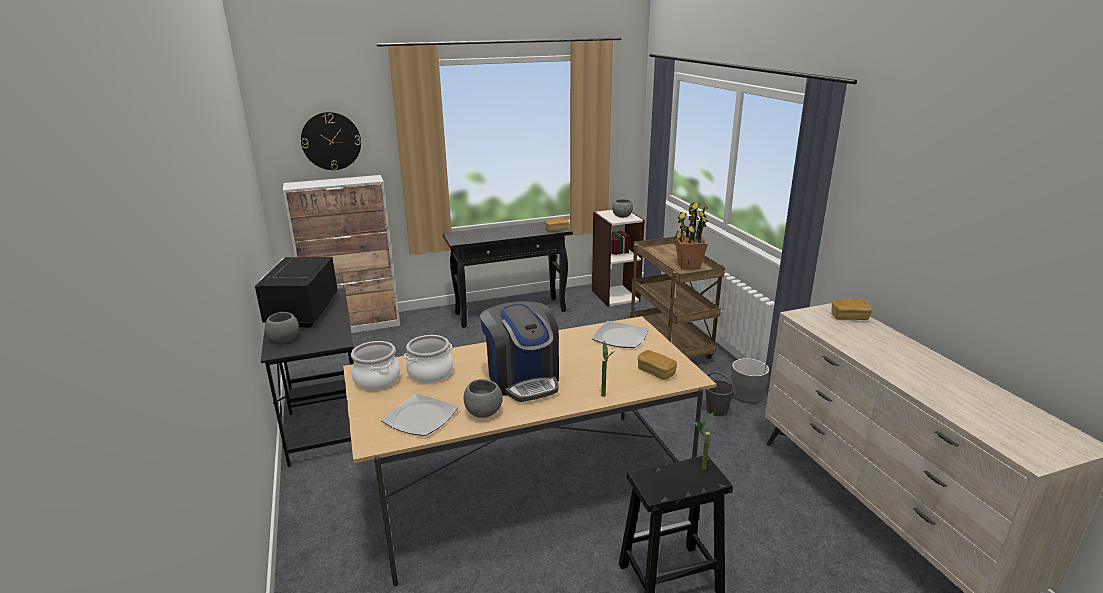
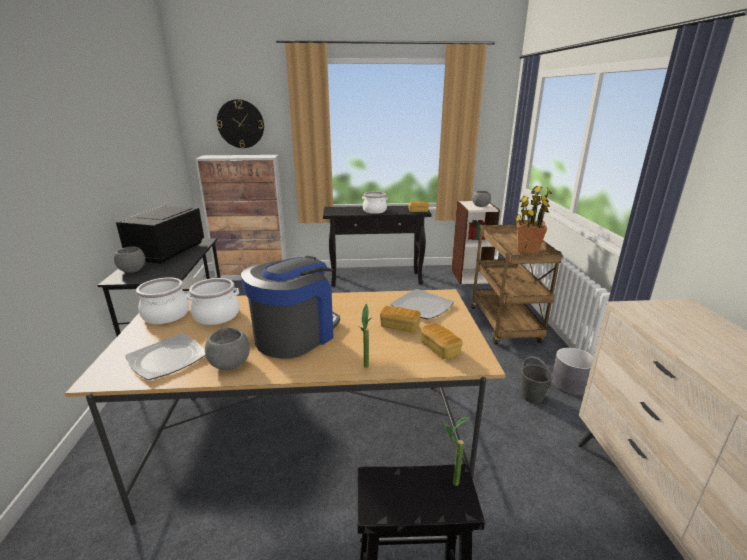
camera: 15 degrees right, 0 degrees up
coffee machine [480,301,559,402] -> coffee machine turned 135 degrees counterclockwise [241,256,340,359]
bread [831,300,872,320] -> bread moved to [380,306,421,332]
none -> cooking pot [362,192,388,214]

